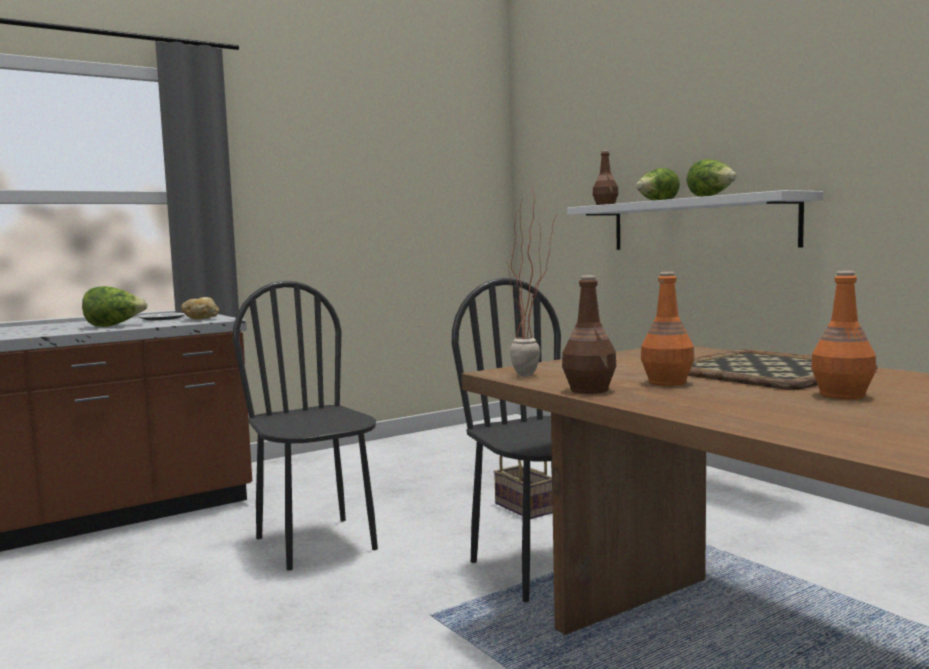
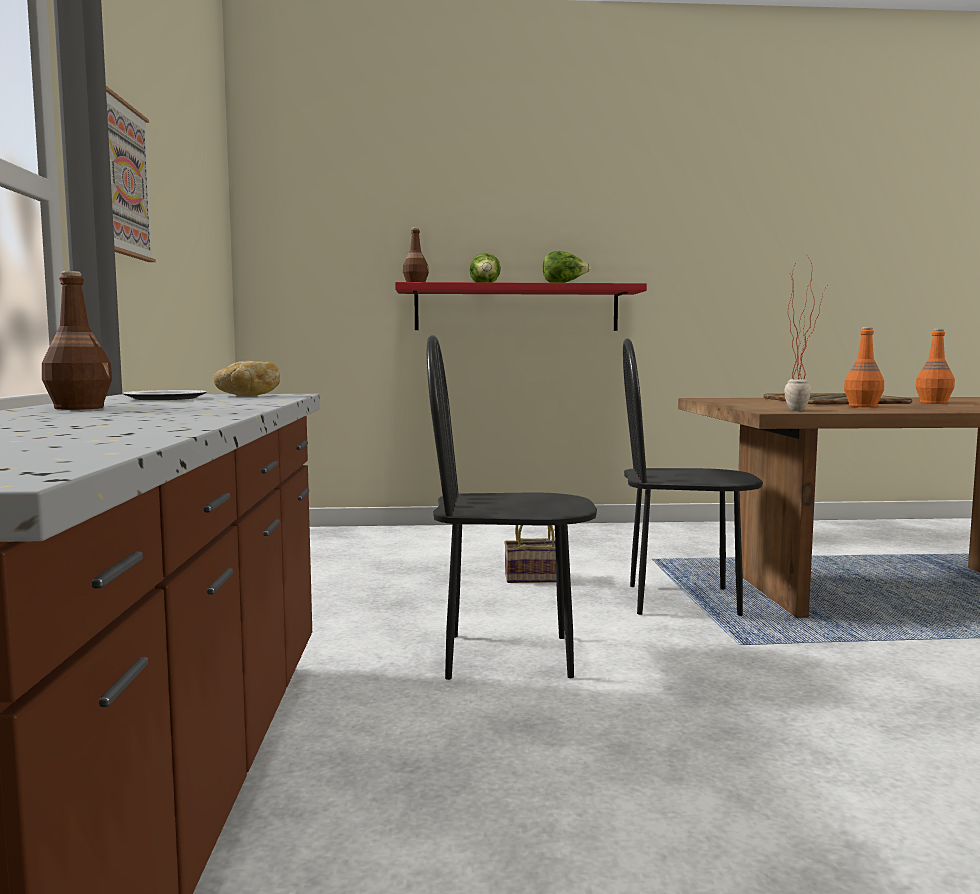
camera: 60 degrees left, 0 degrees up
lettuce [82,286,148,327] -> none
brown bottle [562,275,616,394] -> brown bottle moved to [42,271,112,410]
white shelf [567,190,823,250] -> red shelf [395,282,647,331]
none -> picture [106,86,156,262]

